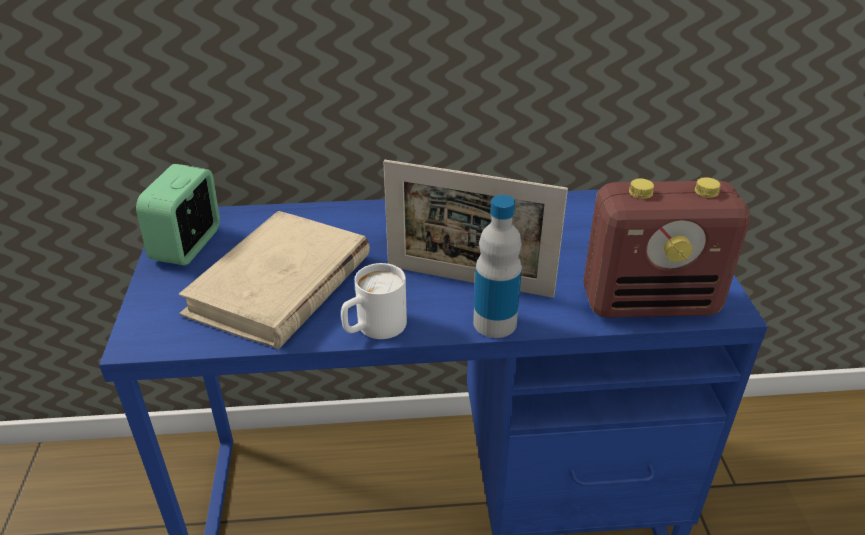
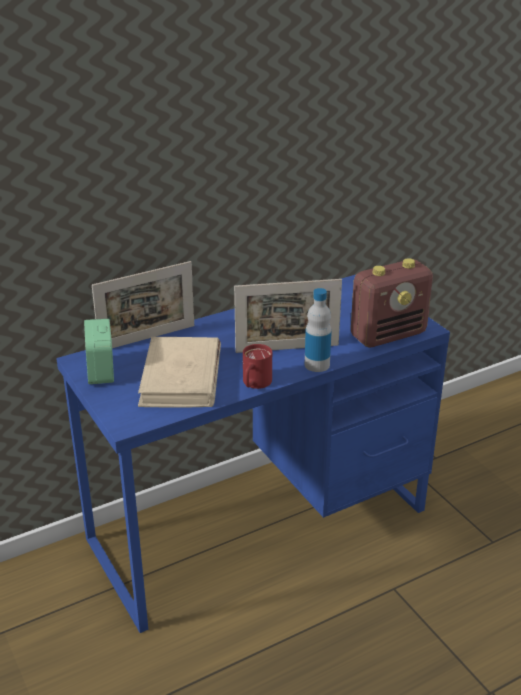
camera: 25 degrees left, 5 degrees down
white mug [341,263,407,339] -> red mug [243,344,272,389]
none -> picture frame [92,261,194,348]

